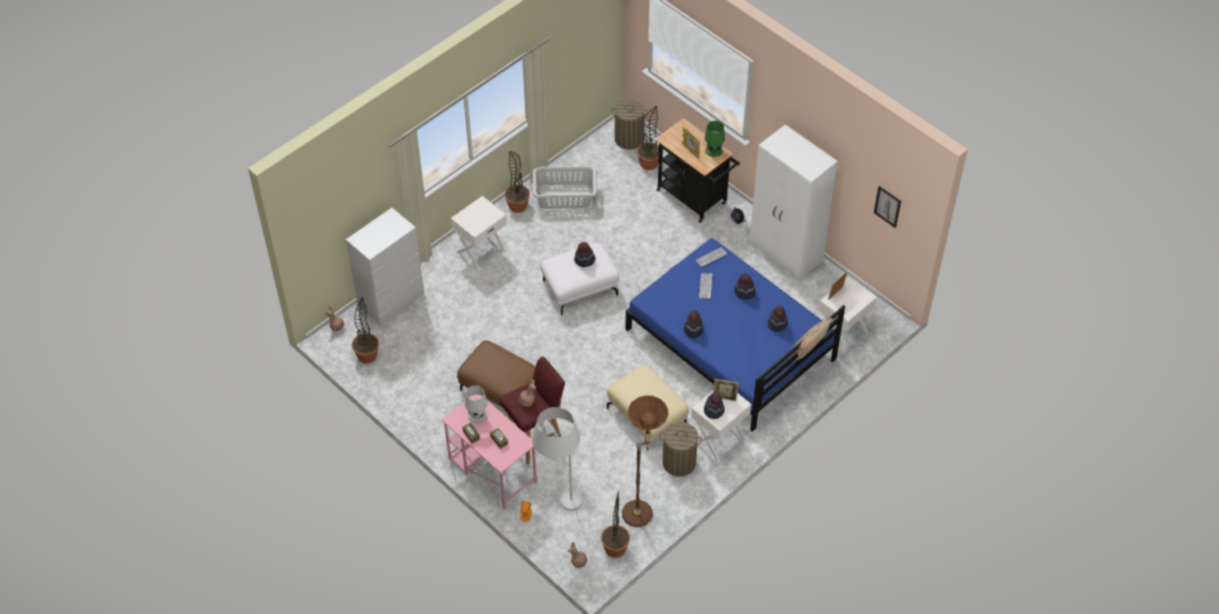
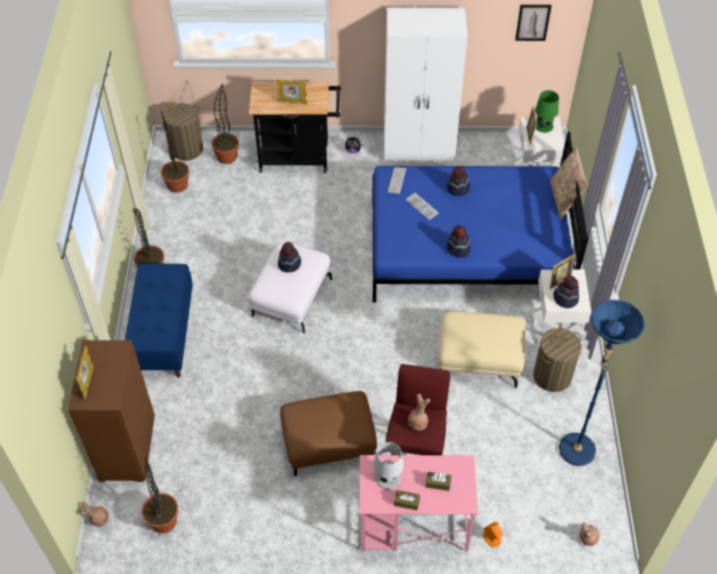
camera: 45 degrees left, 0 degrees up
white dresser [346,208,424,326] -> brown dresser [68,340,155,482]
white nightstand [451,196,507,271] -> blue bench [125,264,193,378]
white floor lamp [532,407,583,511] -> none
grey laundry basket [533,166,597,209] -> none
potted plant [601,491,630,558] -> potted plant moved to [160,111,189,193]
brown floor lamp [622,395,668,527] -> blue floor lamp [559,300,645,466]
green table lamp [705,121,725,157] -> green table lamp moved to [535,90,559,133]
hat [768,305,788,332] -> none
none -> picture frame [75,346,94,400]

